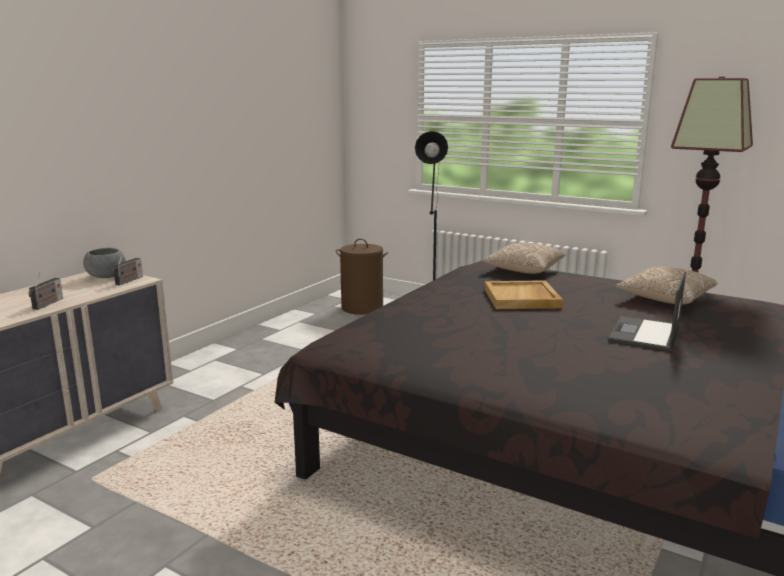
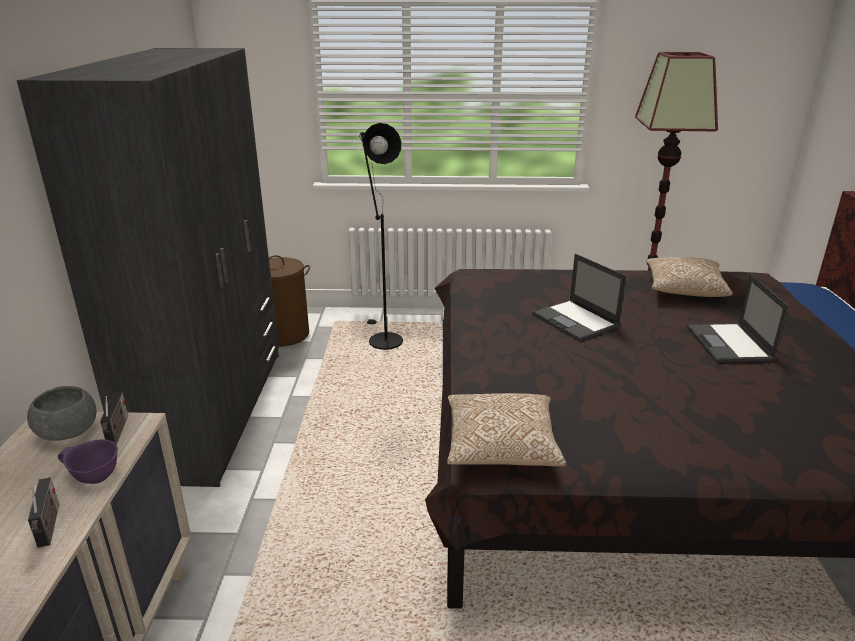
camera: 30 degrees left, 10 degrees up
pillow [481,243,565,274] -> pillow moved to [447,393,566,466]
beige tray [484,280,563,309] -> laptop [532,254,626,341]
none -> grey wardrobe [17,48,279,487]
none -> purple bowl [58,439,118,484]

